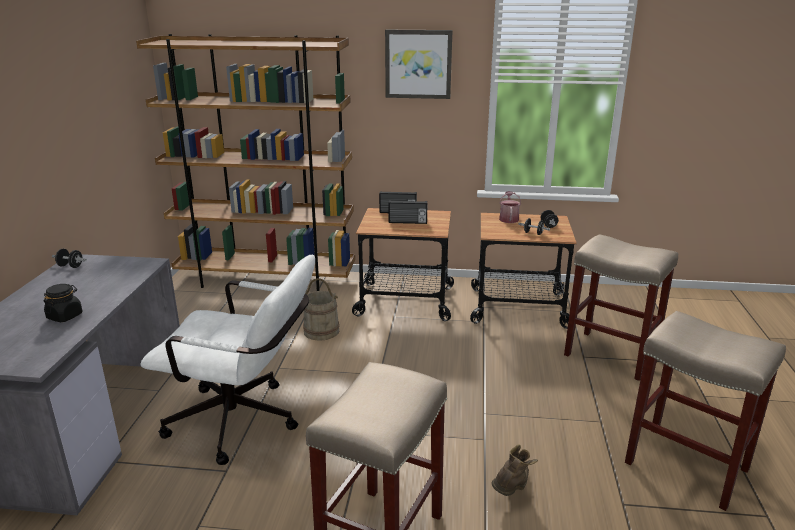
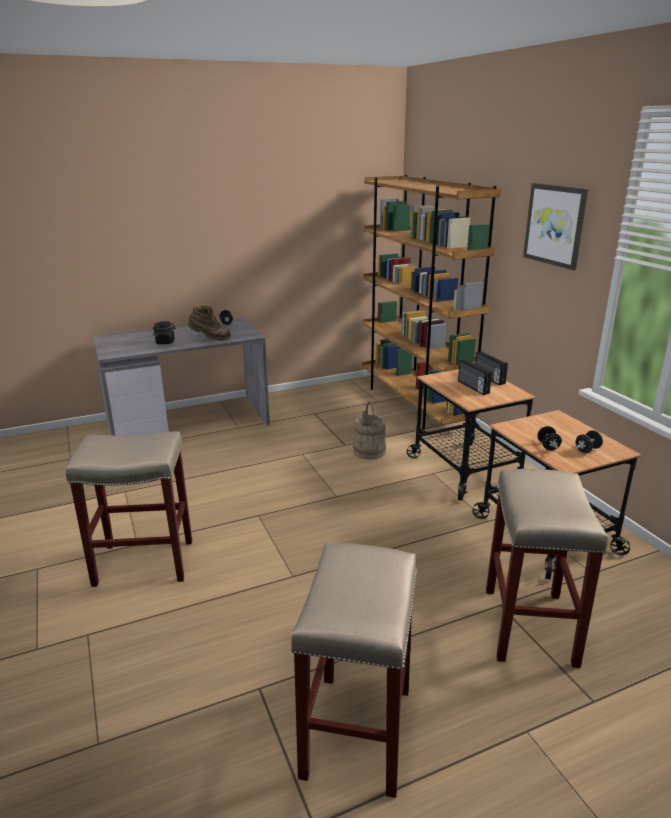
camera: 60 degrees right, 0 degrees up
white office chair [140,254,315,465] -> none
brown boot [491,445,538,496] -> brown boot moved to [188,305,231,340]
watering can [499,191,521,223] -> none

